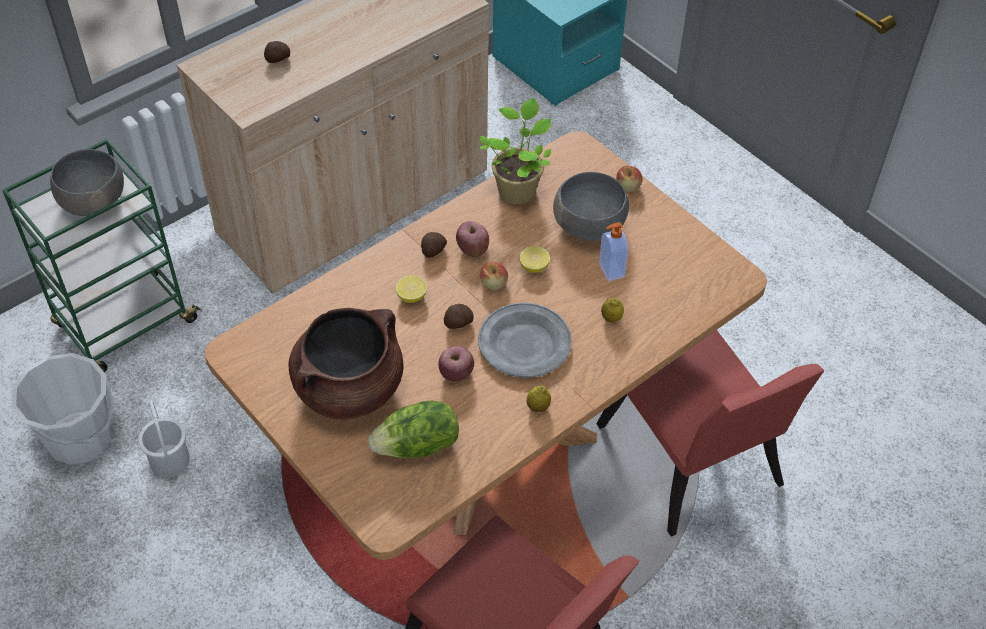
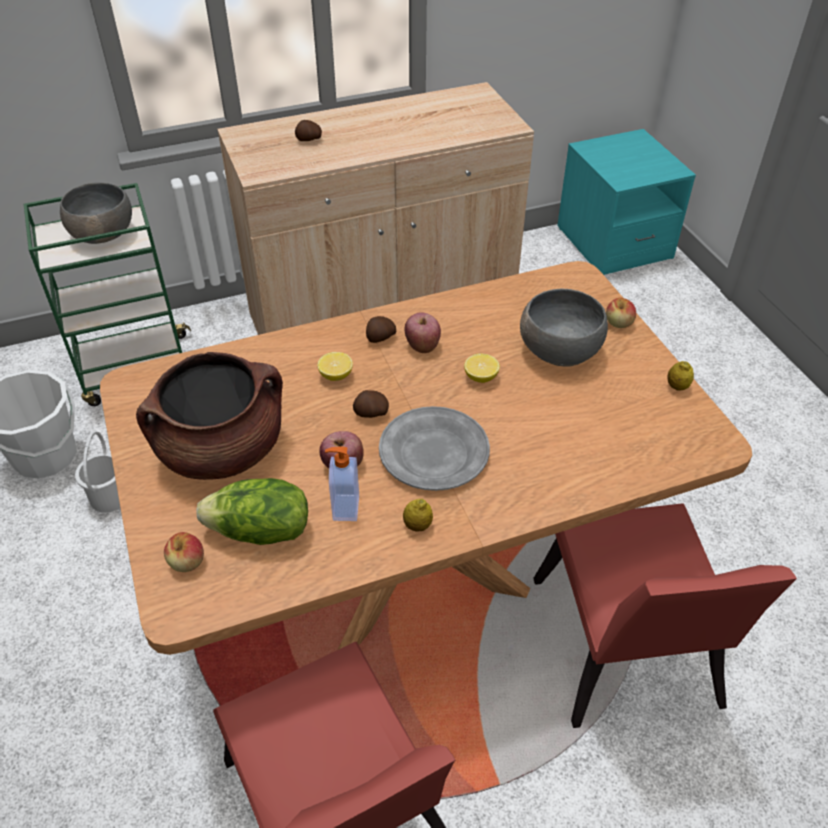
camera: 20 degrees right, 5 degrees down
potted plant [479,98,551,204] -> none
apple [480,262,508,290] -> apple moved to [164,532,204,572]
soap dispenser [599,222,629,281] -> soap dispenser moved to [325,446,359,521]
lemon [601,297,624,323] -> lemon moved to [668,361,694,391]

